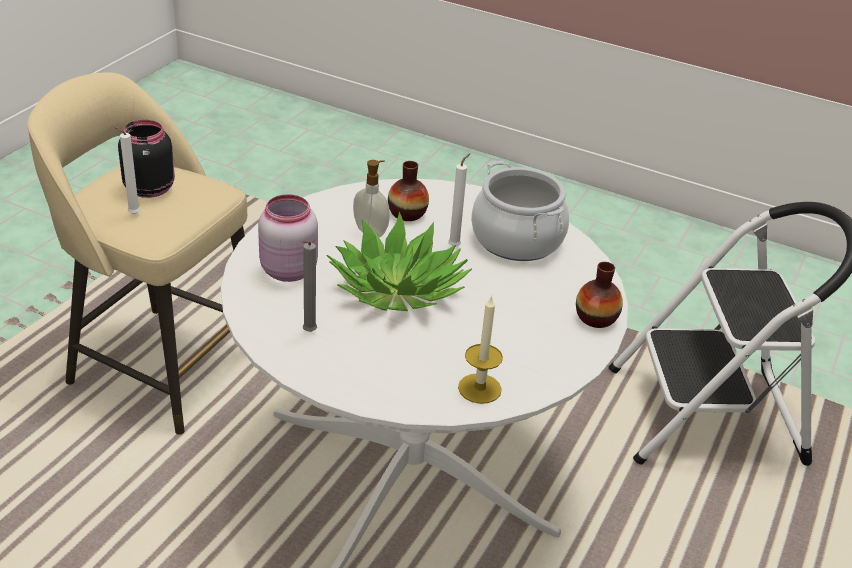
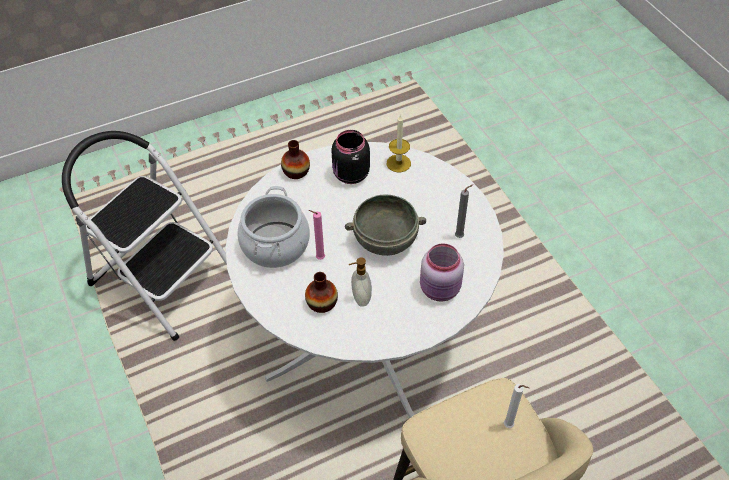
camera: 140 degrees left, 15 degrees up
black jar [118,120,175,198] -> black jar moved to [331,130,370,184]
potted plant [327,211,472,311] -> grey bowl [345,195,426,256]
white candle [448,153,471,247] -> pink candle [308,210,325,260]

